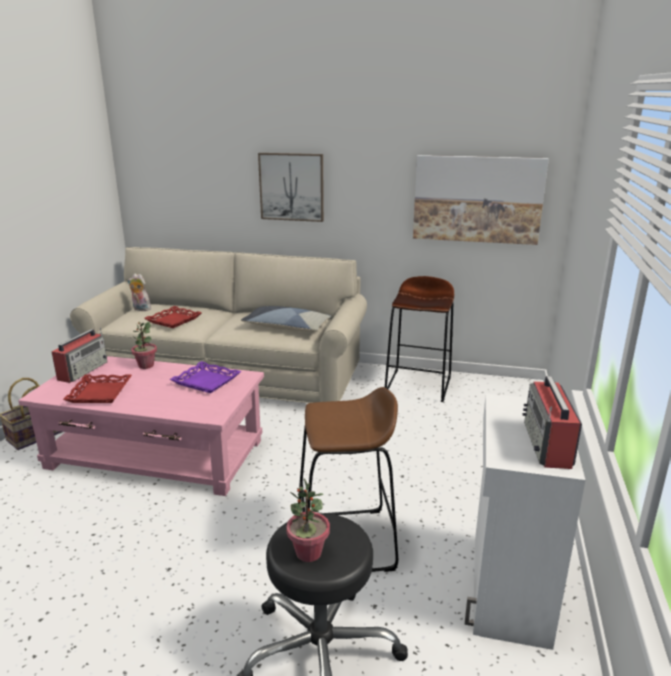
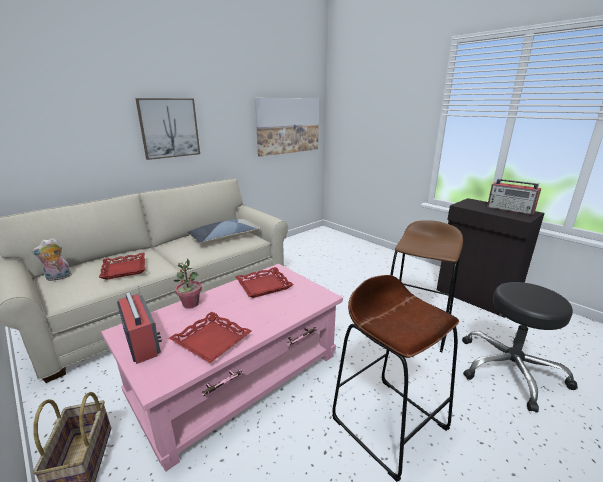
camera: 55 degrees left, 0 degrees up
purple tray [170,361,241,393] -> red tray [235,267,293,298]
potted plant [286,479,330,562] -> none
brown stool [385,276,454,402] -> brown stool moved to [332,275,459,482]
white cabinet [465,394,585,650] -> black cabinet [437,198,544,318]

